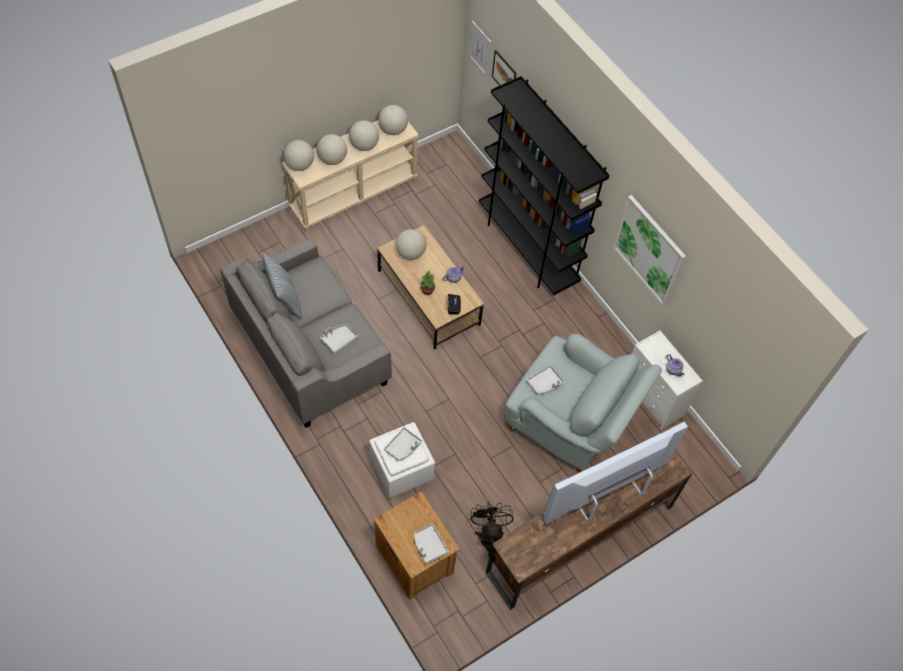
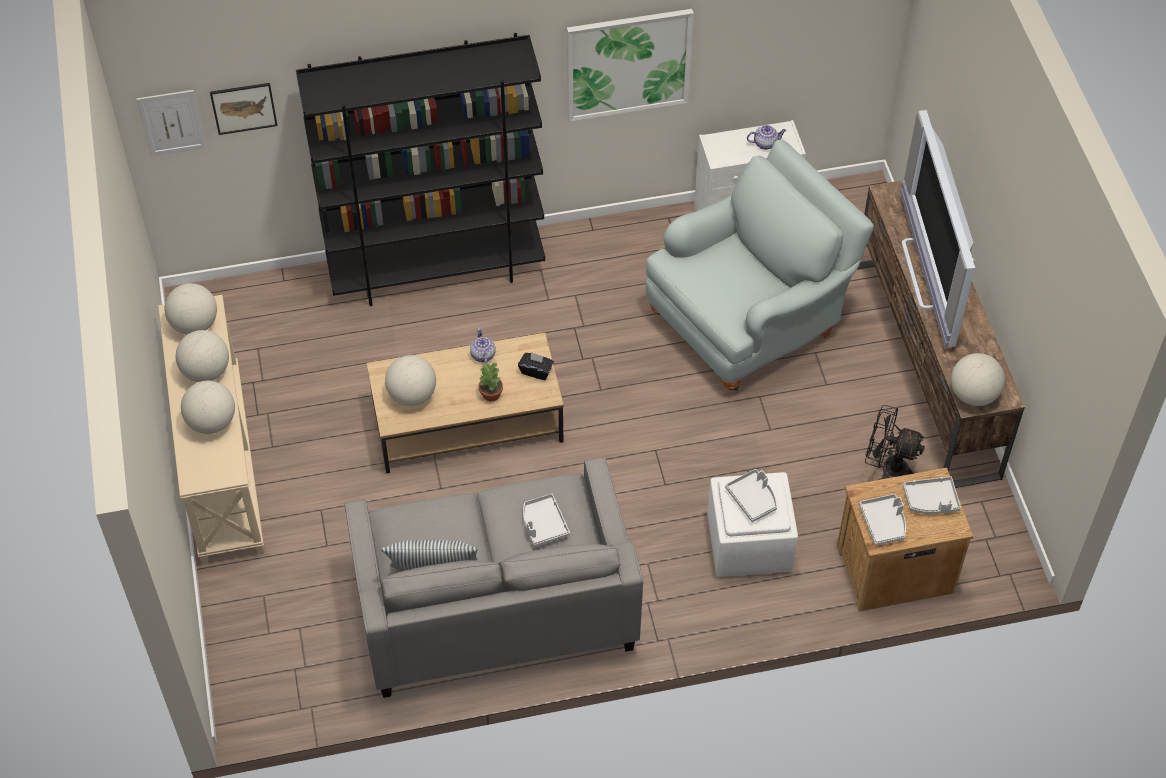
camera: 65 degrees left, 5 degrees down
globe [283,140,314,171] -> globe moved to [951,353,1005,406]
grey tray [526,365,564,395] -> grey tray moved to [859,494,906,545]

